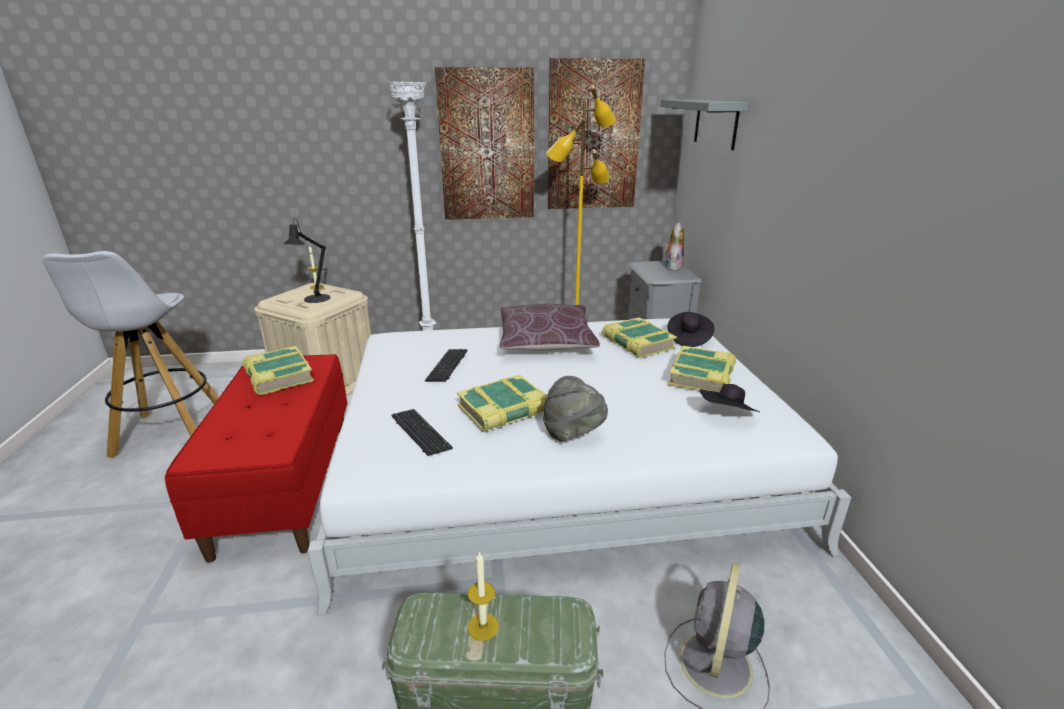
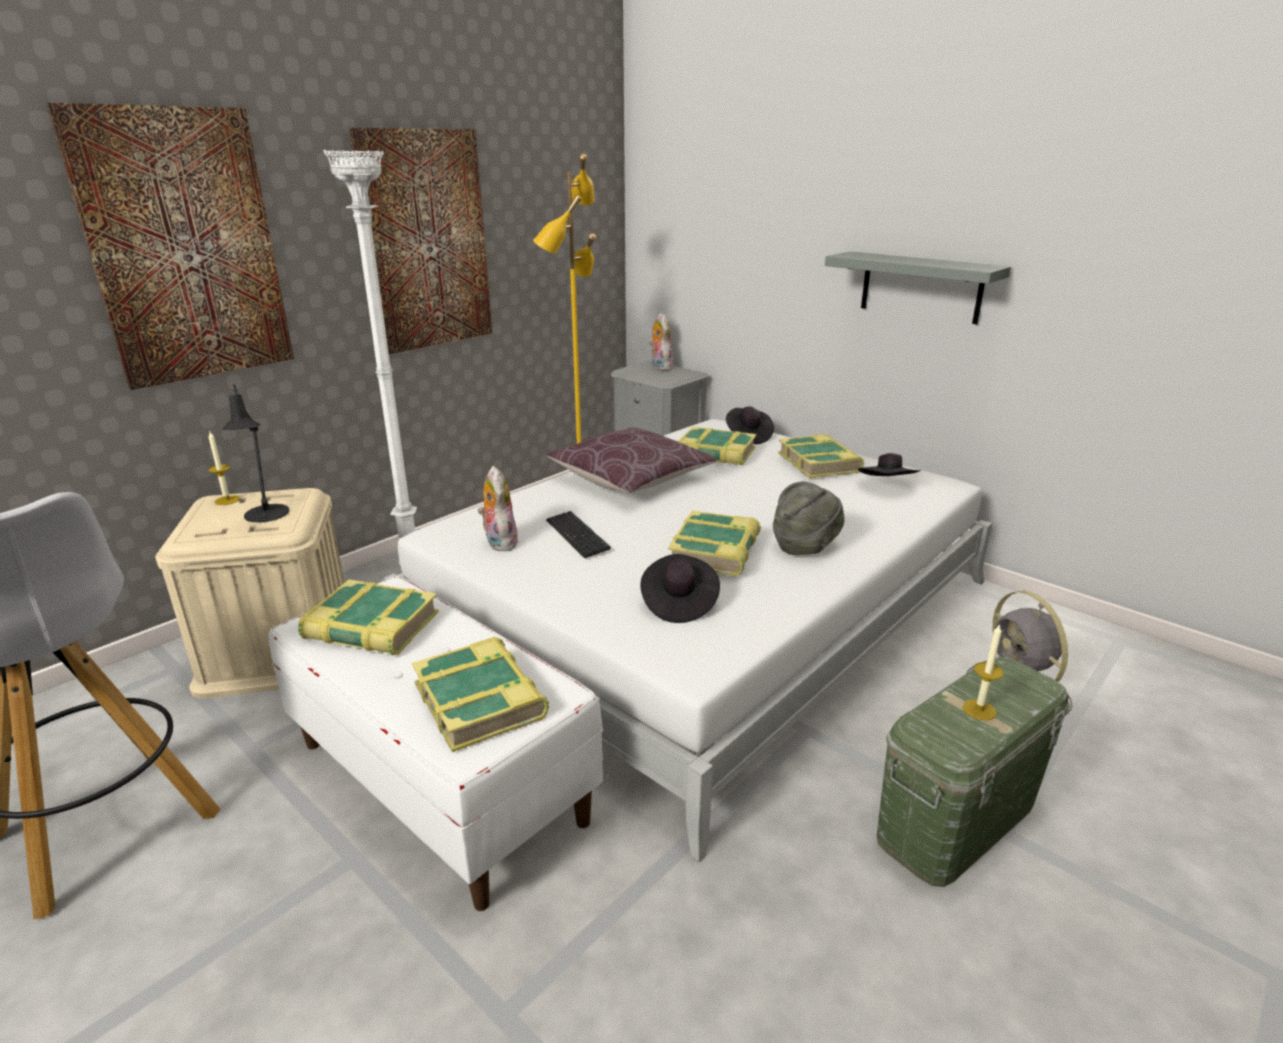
camera: 40 degrees left, 0 degrees up
red bench [165,354,347,563] -> white bench [268,576,603,911]
keyboard [391,409,453,456] -> black hat [640,554,720,623]
picture [548,58,645,209] -> picture moved to [46,103,294,390]
grey shelf [660,99,749,150] -> grey shelf moved to [825,251,1011,324]
none -> book [412,637,549,752]
none -> plush toy [478,466,518,551]

